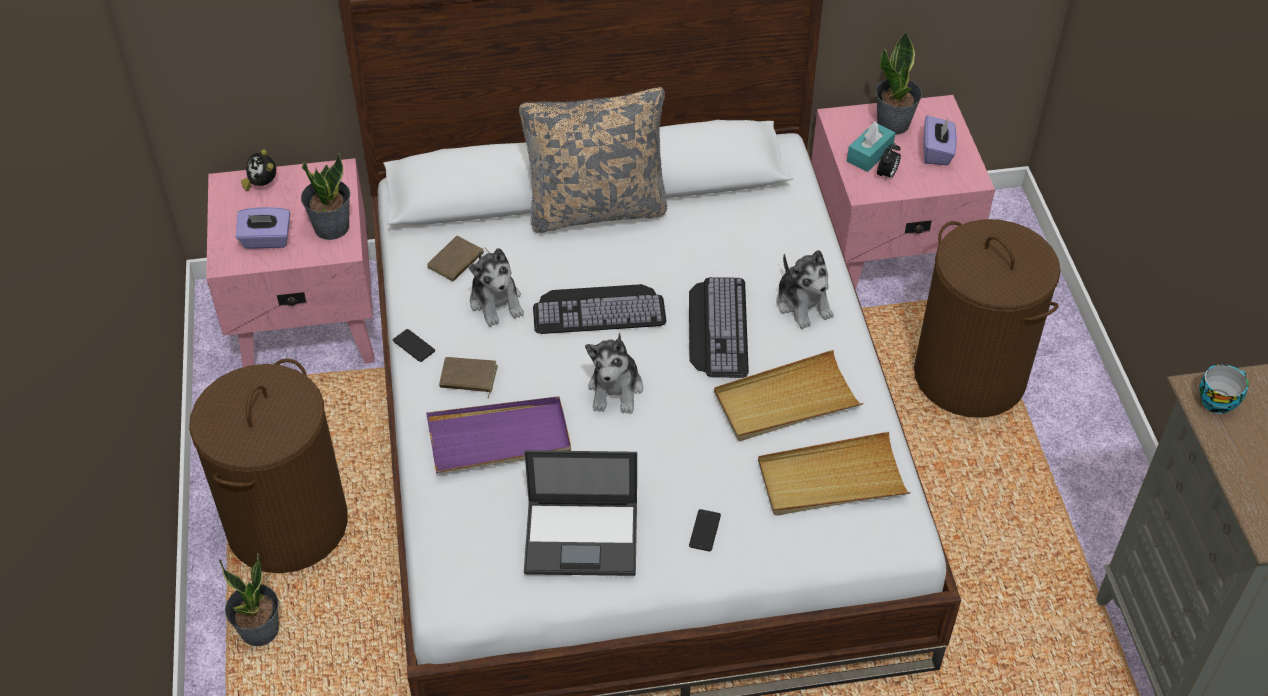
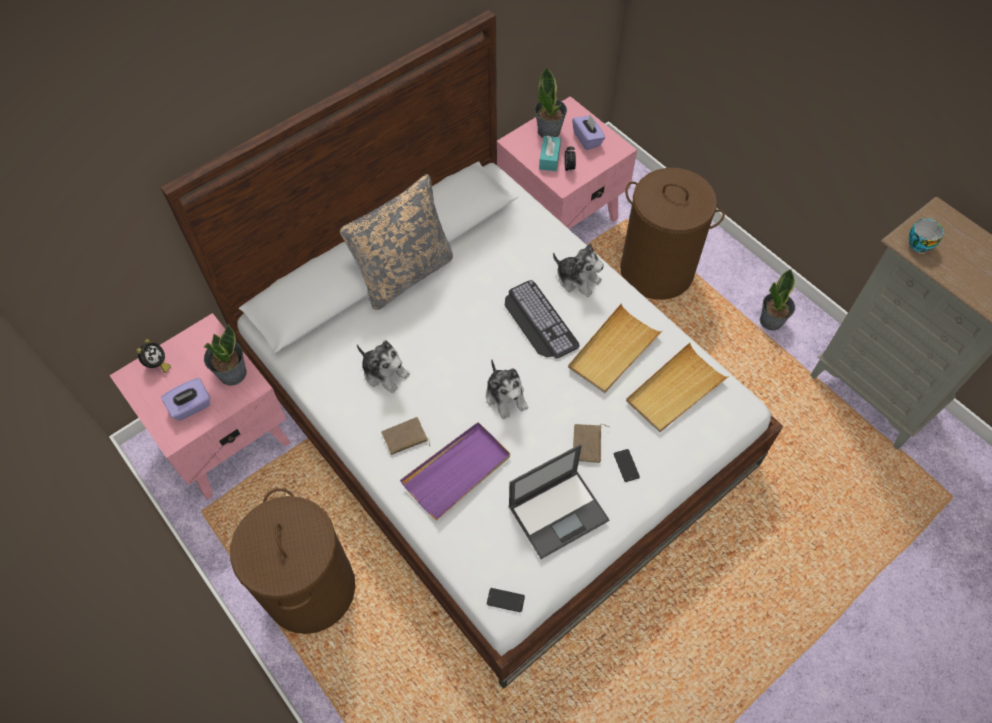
camera: 30 degrees left, 10 degrees up
potted plant [219,553,279,646] -> potted plant moved to [760,269,795,331]
alarm clock [241,149,276,191] -> alarm clock turned 105 degrees counterclockwise [136,339,171,373]
phone [393,329,435,362] -> phone moved to [487,588,525,612]
brown book [427,236,490,282] -> brown book moved to [573,424,609,463]
keyboard [533,284,666,334] -> none

